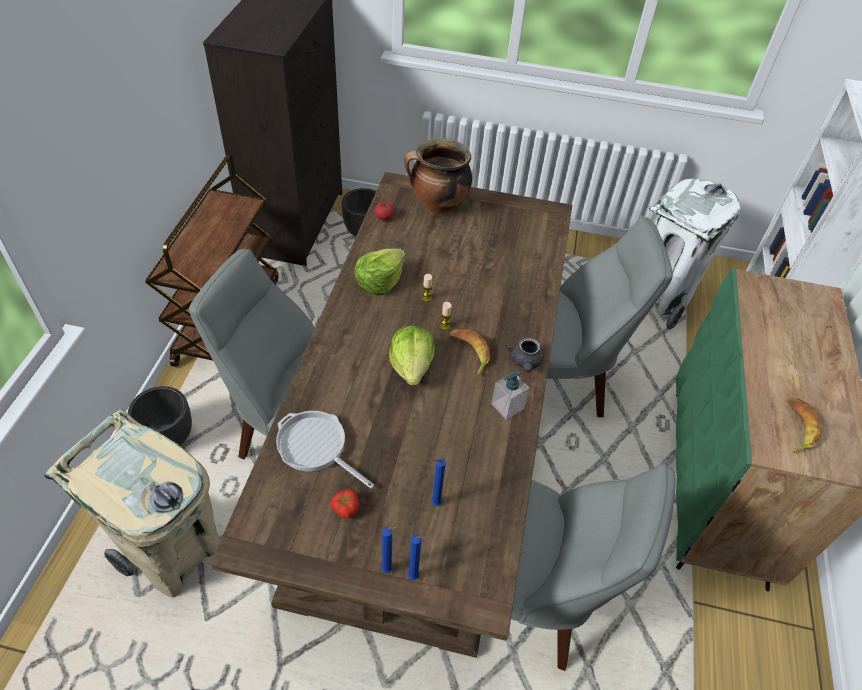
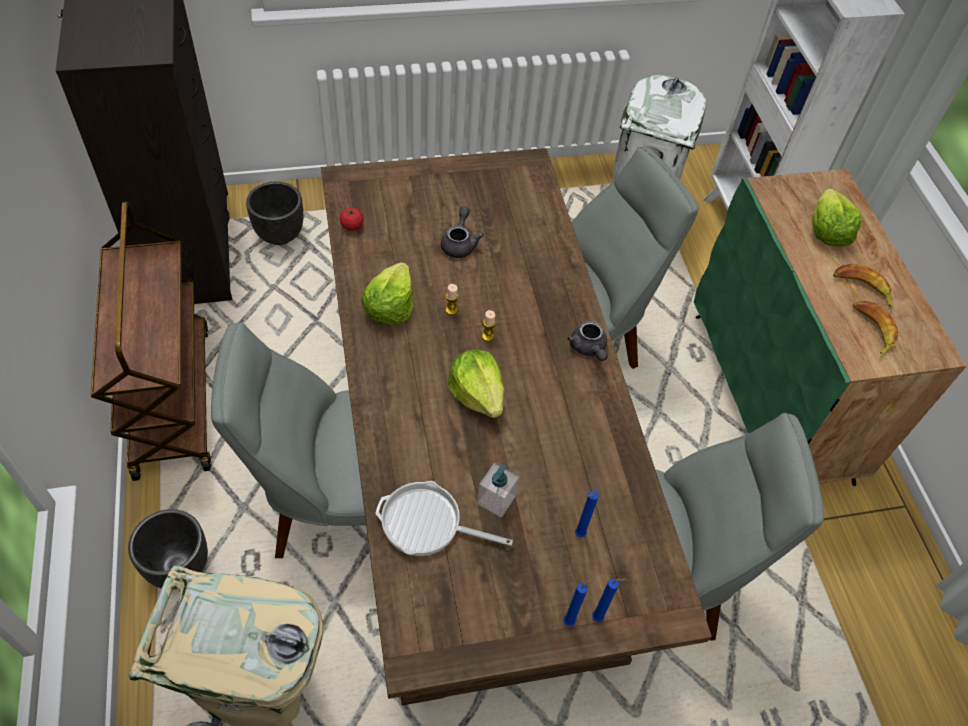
camera: 25 degrees left, 5 degrees up
tomato [331,489,360,519] -> none
cooking pot [404,138,472,214] -> none
banana [450,328,490,375] -> banana moved to [833,264,893,309]
soap dispenser [491,370,530,420] -> soap dispenser moved to [477,463,519,518]
none -> grey teapot [441,206,484,258]
none -> lettuce [812,188,861,246]

